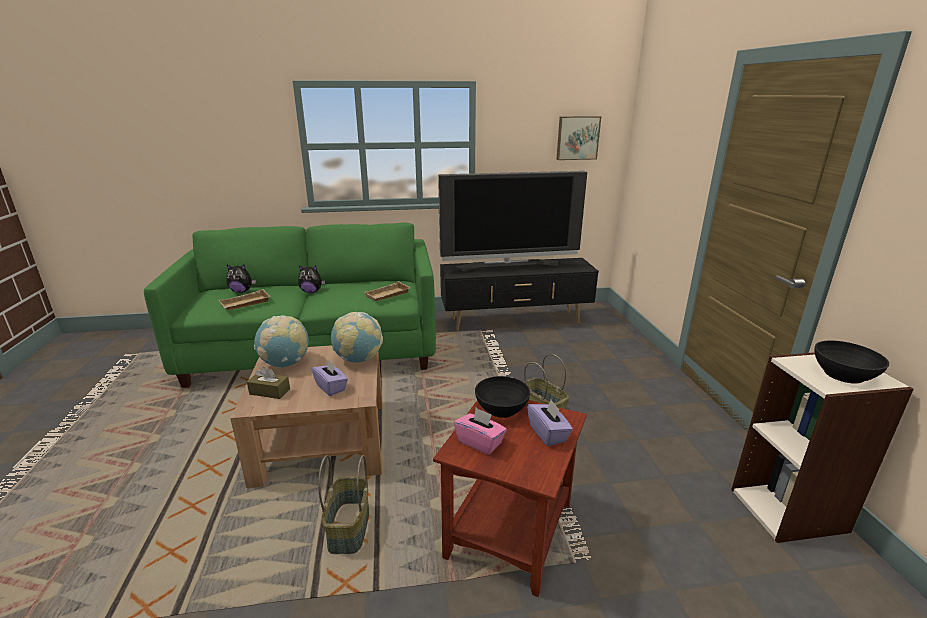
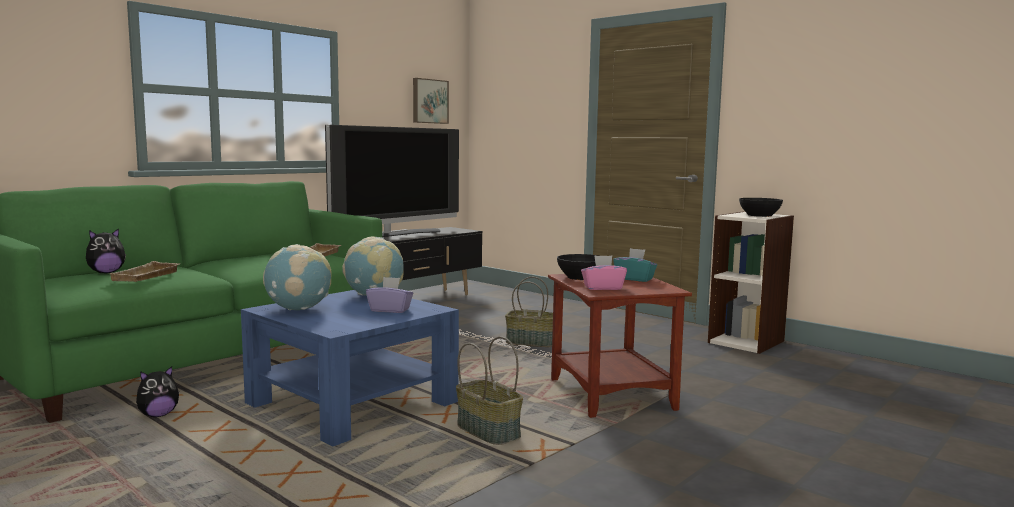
camera: 40 degrees left, 15 degrees down
brown coffee table [230,345,382,488] -> blue coffee table [241,290,459,446]
brown tissue box [247,367,290,399] -> none
plush toy [298,265,325,293] -> plush toy moved to [136,366,179,417]
purple tissue box [527,400,573,446] -> turquoise tissue box [613,248,657,282]

